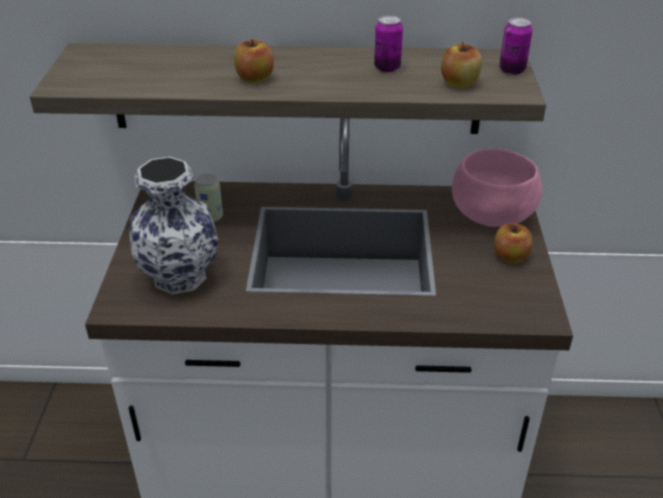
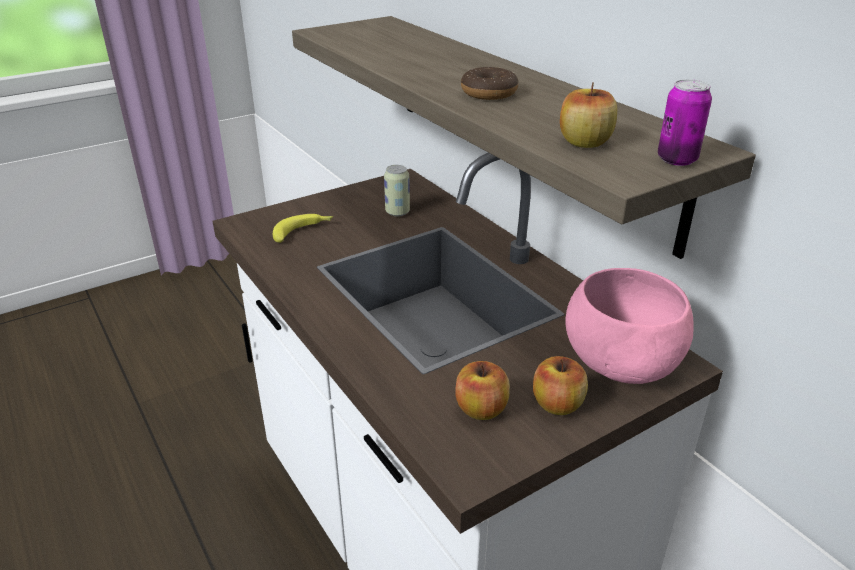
camera: 55 degrees right, 5 degrees down
vase [129,157,219,294] -> banana [273,214,333,243]
apple [234,38,274,83] -> apple moved to [455,361,510,420]
can [374,15,403,72] -> none
none -> donut [461,67,518,100]

